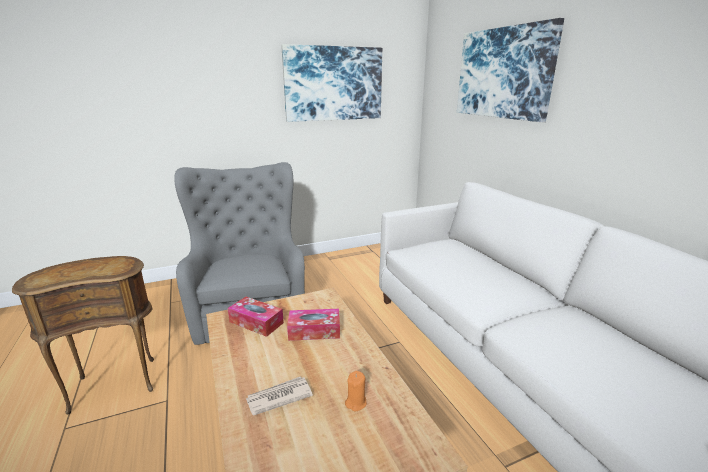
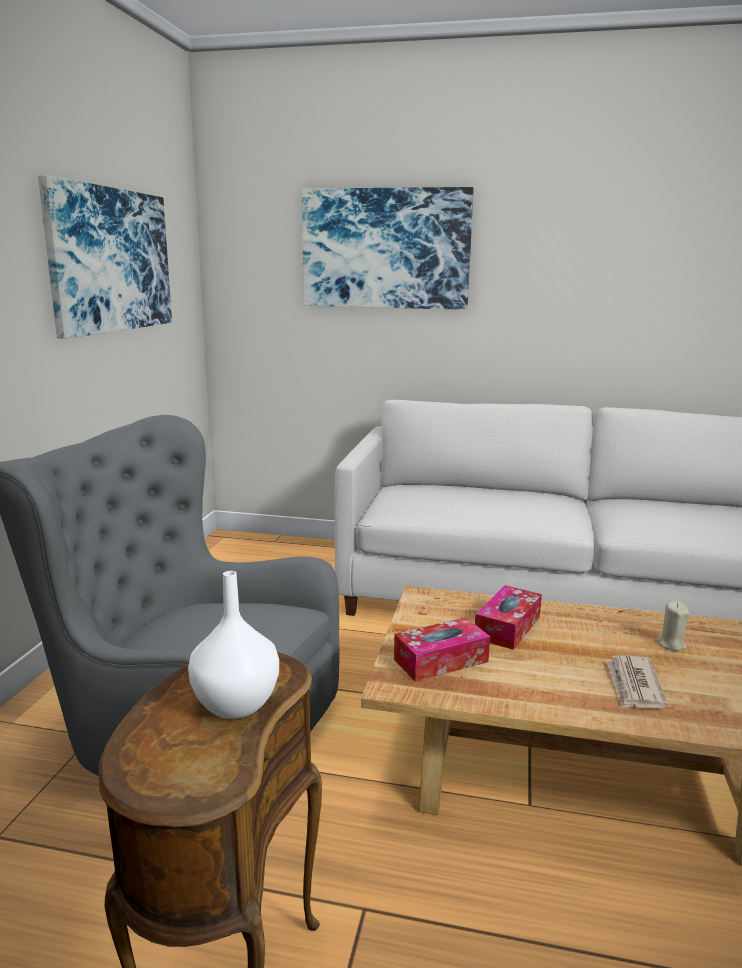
camera: 55 degrees left, 5 degrees down
orange candle [345,371,367,411] -> beige candle [656,601,689,651]
none -> white vase [188,571,279,719]

